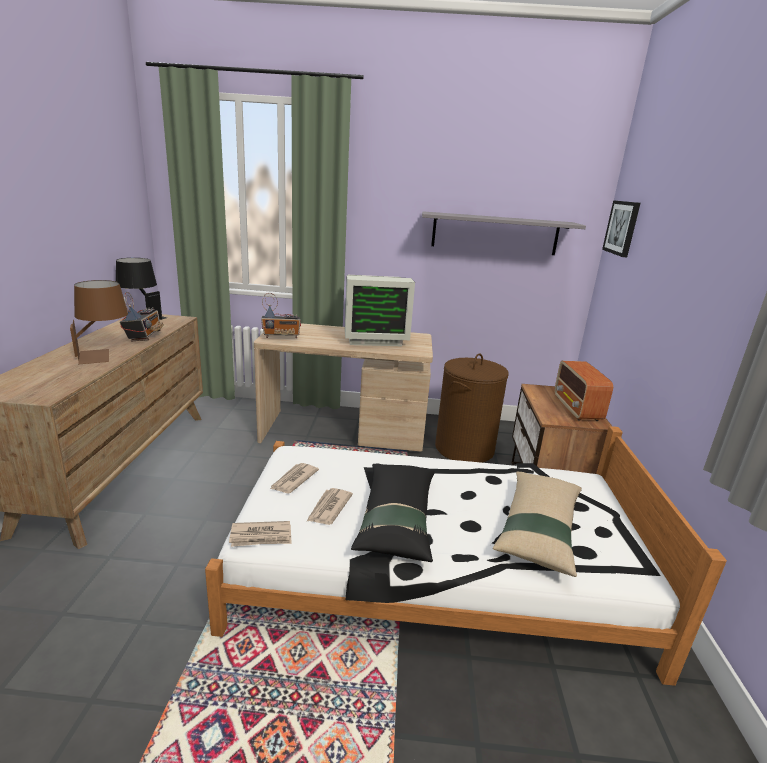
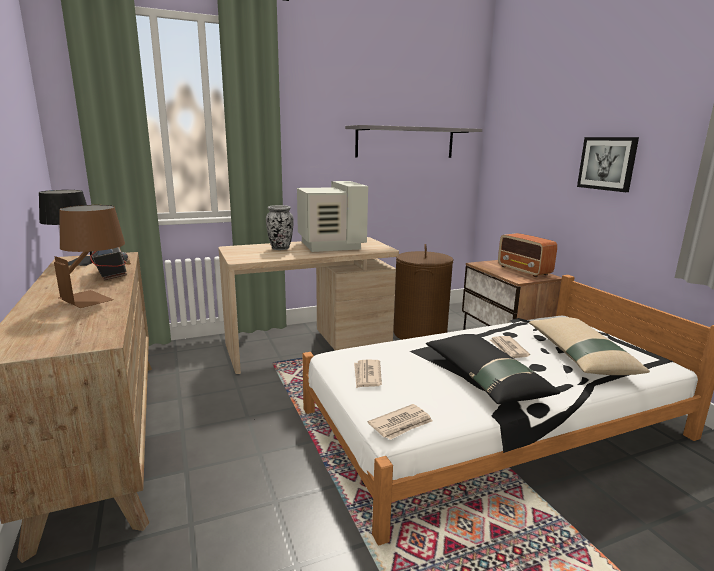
camera: 25 degrees left, 5 degrees down
radio [261,293,301,338] -> none
newspaper [306,488,353,525] -> newspaper moved to [490,336,530,358]
monitor [345,275,415,346] -> monitor turned 75 degrees counterclockwise [297,181,368,252]
picture [602,200,640,257] -> picture moved to [577,137,639,192]
none -> vase [266,205,294,250]

